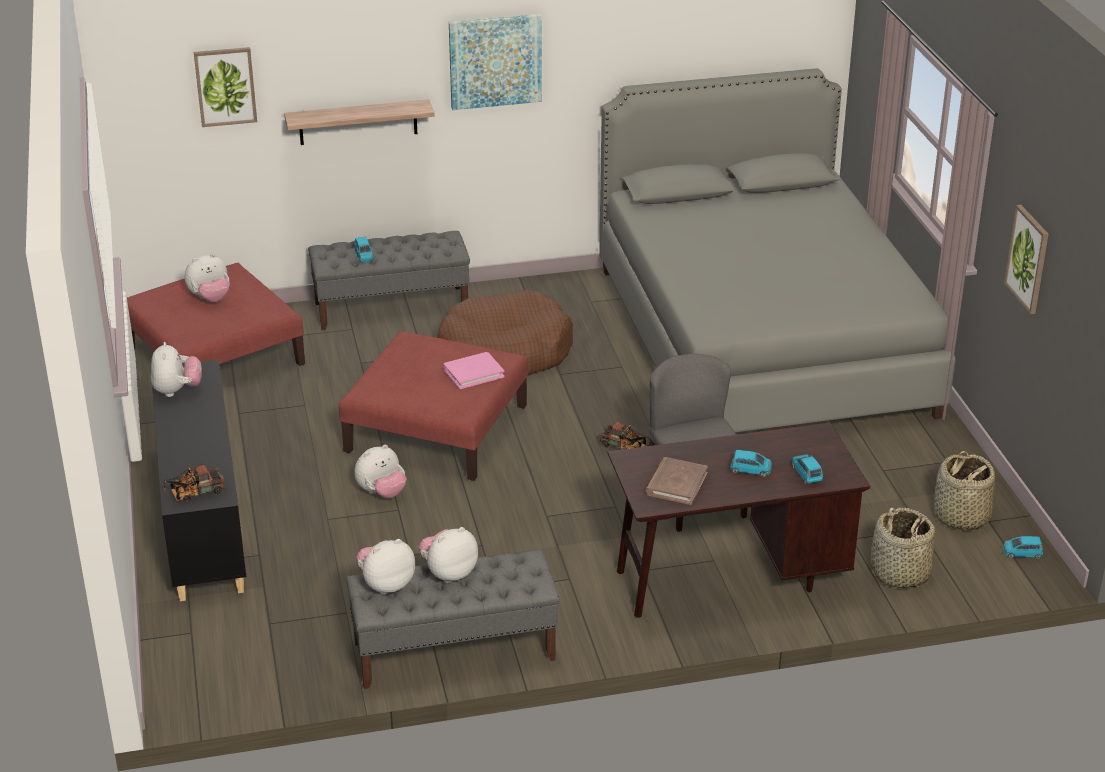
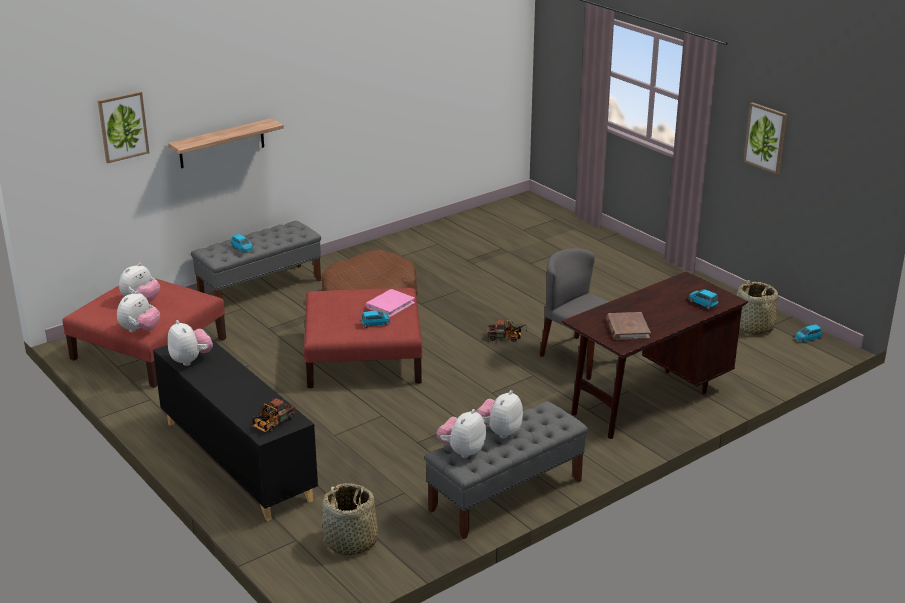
camera: 25 degrees left, 5 degrees down
plush toy [354,445,407,498] -> plush toy moved to [117,290,160,332]
picture [449,14,542,110] -> none
grey bed [599,68,956,433] -> none
blue toy car [731,450,772,477] -> blue toy car moved to [361,311,390,328]
basket [871,507,935,588] -> basket moved to [322,483,378,555]

